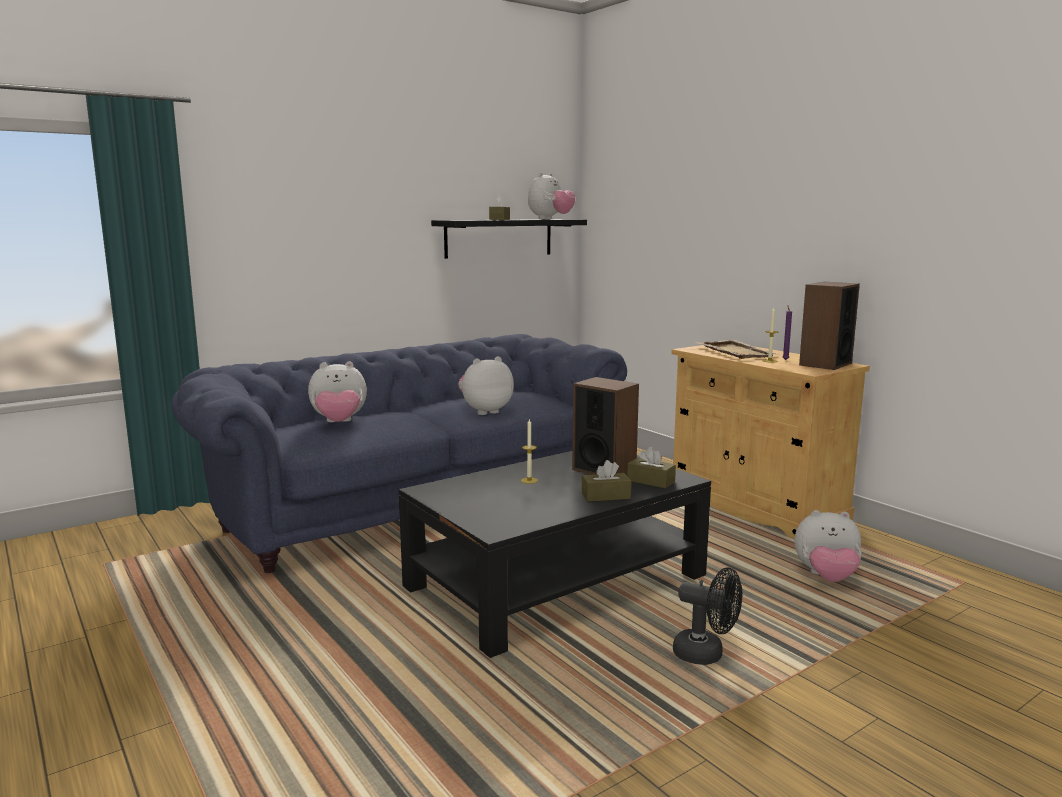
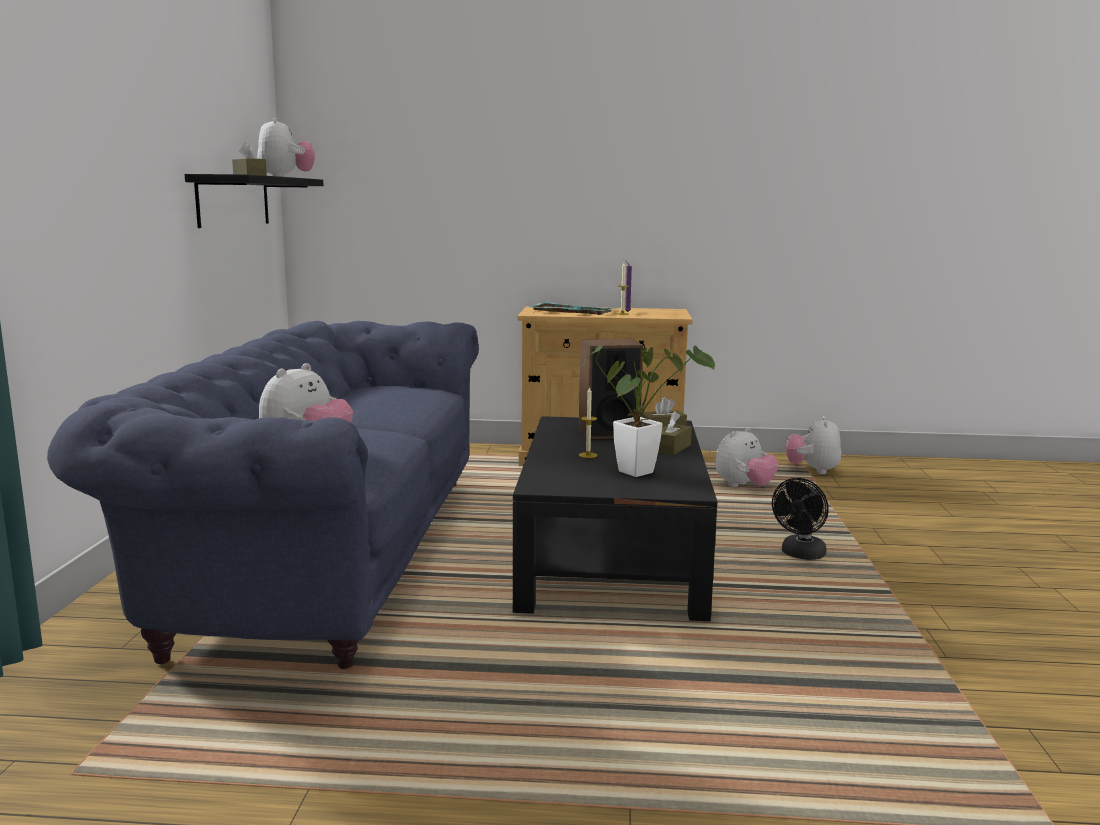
camera: 50 degrees left, 0 degrees up
plush toy [458,357,514,415] -> plush toy moved to [786,416,841,474]
black fan [673,567,742,665] -> black fan turned 150 degrees clockwise [772,478,829,560]
beige tray [695,340,783,359] -> turquoise tray [525,302,616,315]
speaker [799,282,860,370] -> none
none -> potted plant [584,345,715,477]

